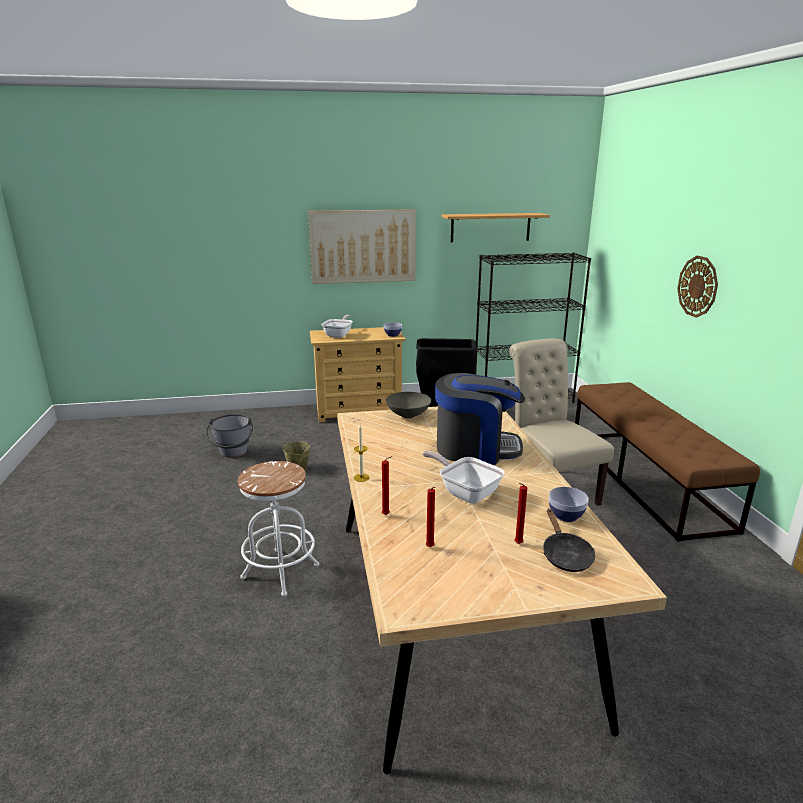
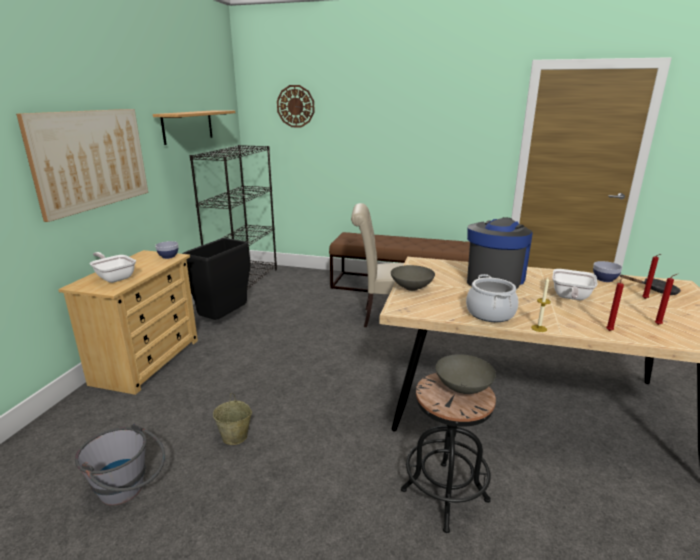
camera: 65 degrees left, 0 degrees up
white stool [238,461,319,596] -> black stool [401,373,496,533]
frying pan [422,451,505,504] -> frying pan turned 45 degrees counterclockwise [552,269,598,300]
wall clock [677,256,718,318] -> wall clock moved to [277,85,315,127]
none -> grey bowl [436,354,496,394]
none -> cooking pot [466,274,518,322]

